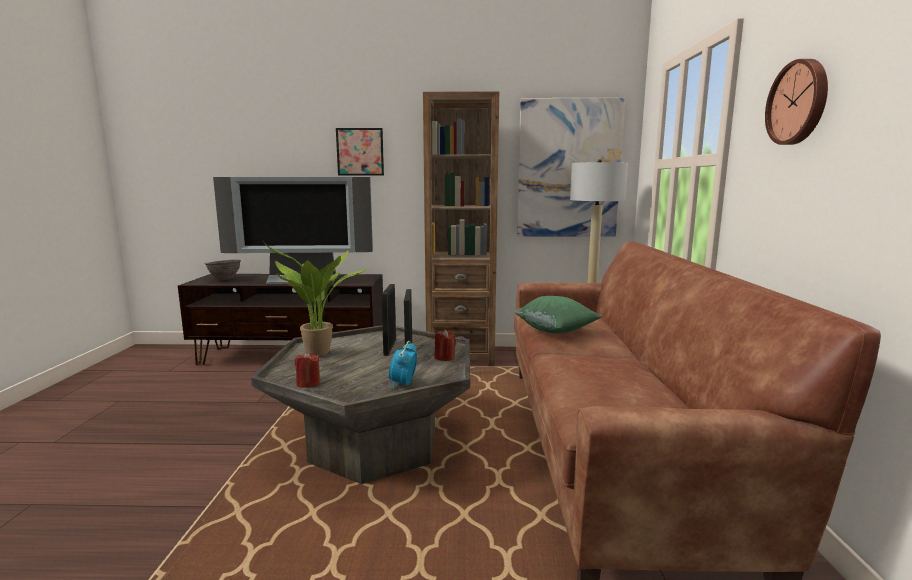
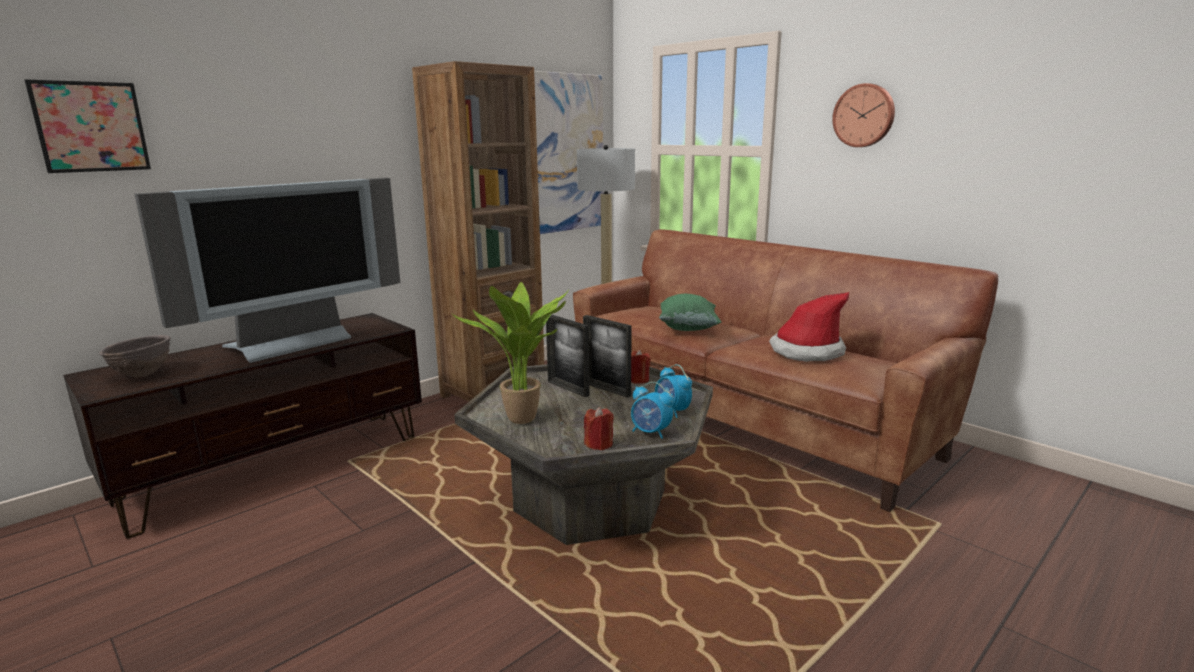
camera: 45 degrees left, 5 degrees up
picture [336,128,384,176] -> picture moved to [25,79,151,173]
none -> alarm clock [631,382,674,438]
none -> hat [769,292,849,362]

